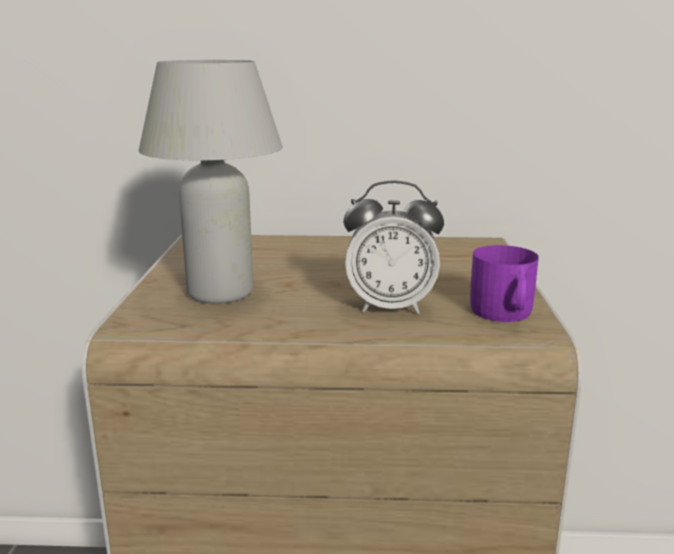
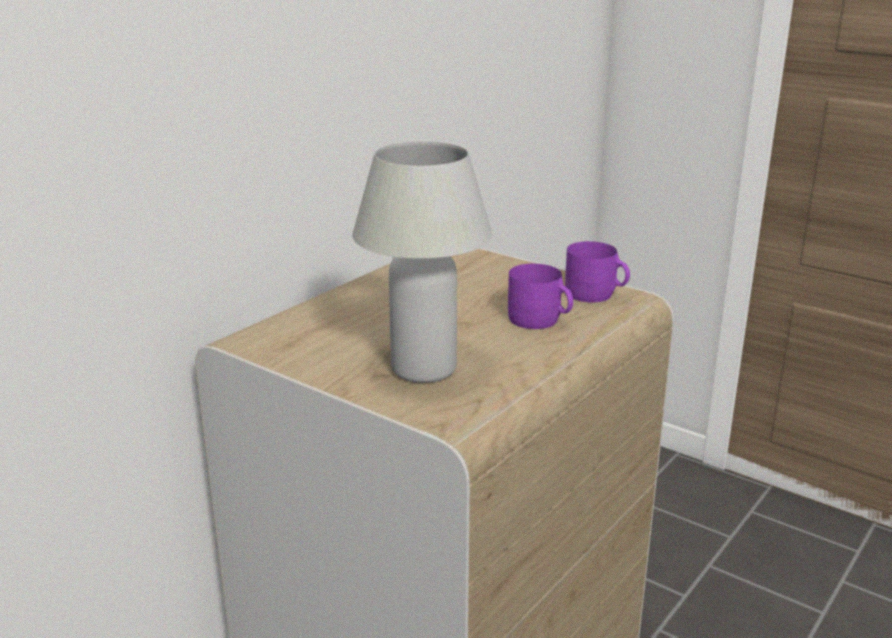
camera: 55 degrees left, 5 degrees up
alarm clock [343,180,444,314] -> purple mug [508,264,573,329]

